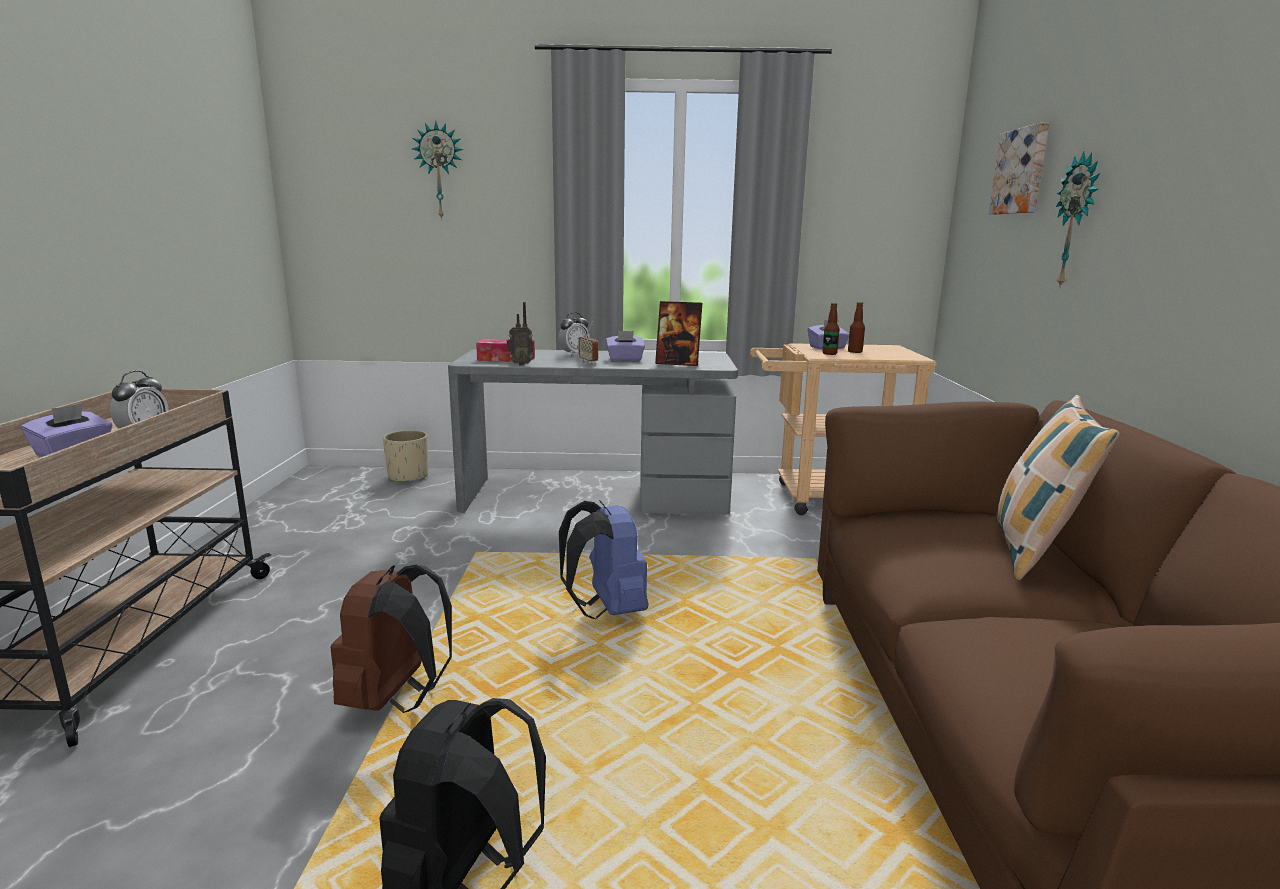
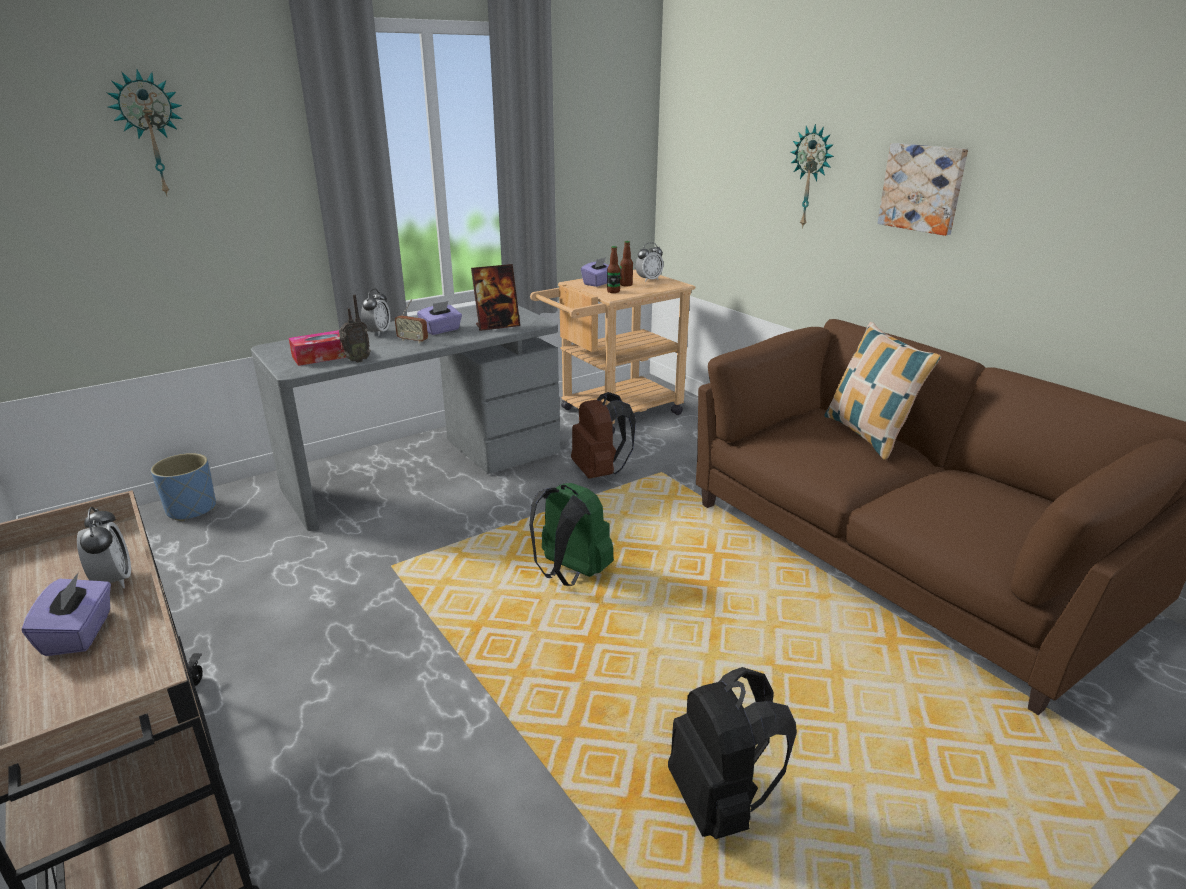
camera: 35 degrees left, 10 degrees up
brown backpack [331,565,452,713] -> brown backpack moved to [571,392,636,479]
beige planter [383,430,428,482] -> blue planter [151,453,216,521]
blue backpack [559,500,648,619] -> green backpack [530,483,614,586]
picture [989,123,1049,215] -> picture moved to [878,143,968,236]
none -> alarm clock [635,242,664,282]

